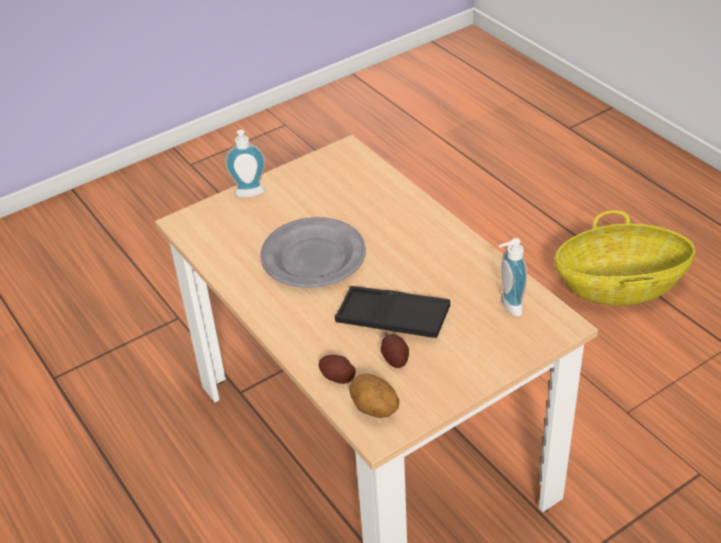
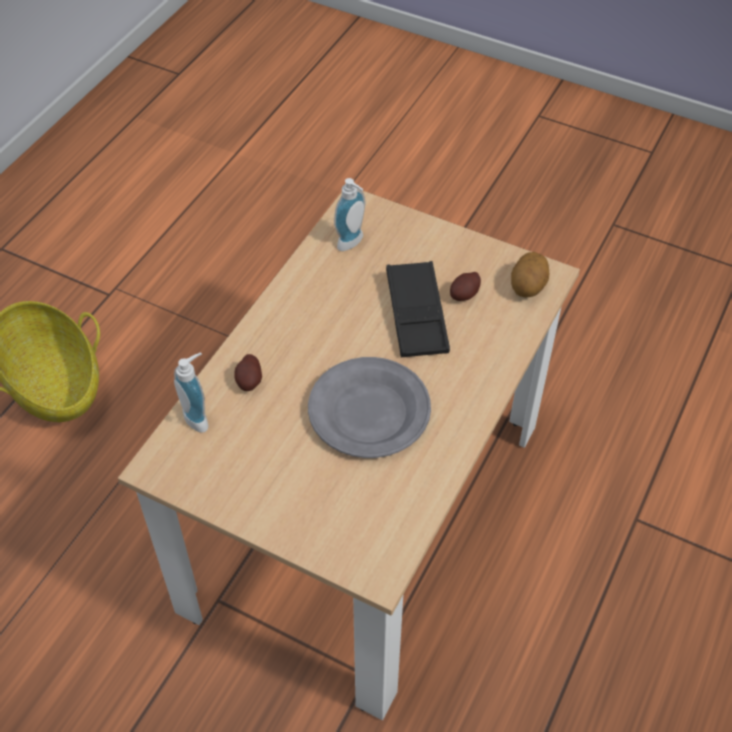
camera: 120 degrees left, 10 degrees up
soap dispenser [225,130,266,197] -> soap dispenser moved to [174,352,209,433]
potato [318,355,356,384] -> potato moved to [234,354,262,391]

